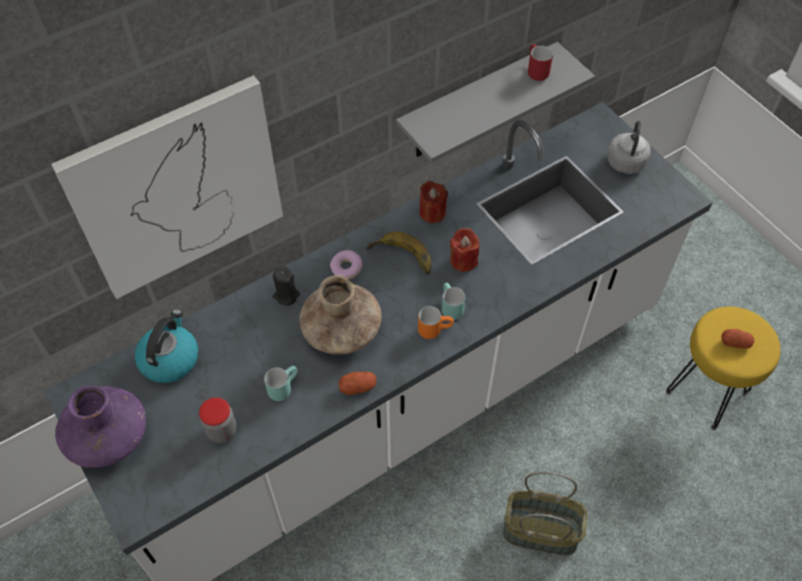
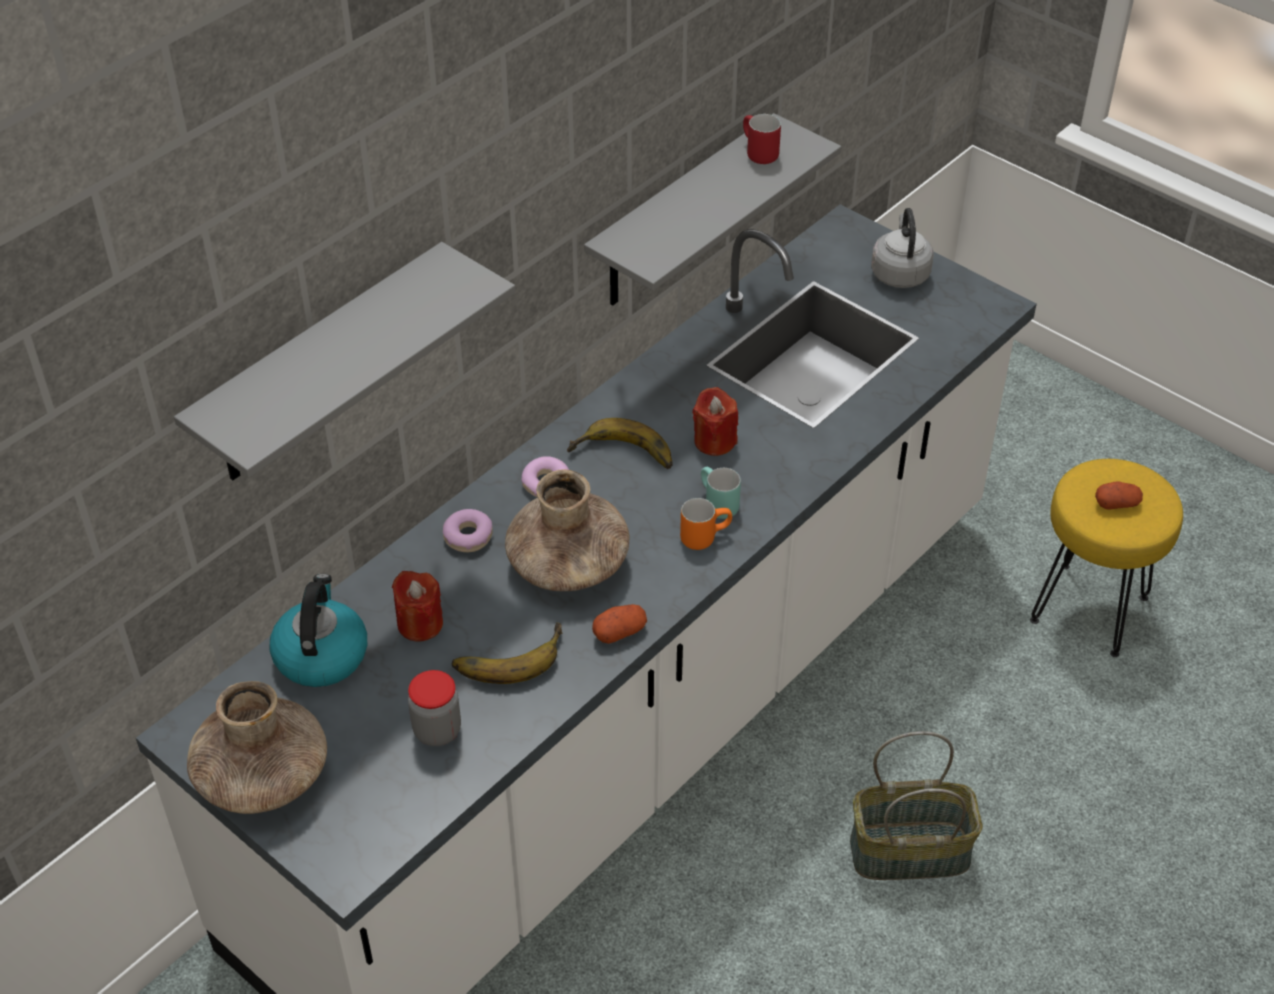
camera: 15 degrees left, 10 degrees down
picture [51,75,283,299] -> grey shelf [174,242,516,480]
purple vase [55,386,146,468] -> brown vase [187,681,327,814]
turquoise mug [264,366,297,401] -> banana [452,622,563,684]
black candle [273,266,300,306] -> donut [443,509,493,552]
red candle [419,181,447,223] -> red candle moved to [392,571,443,642]

